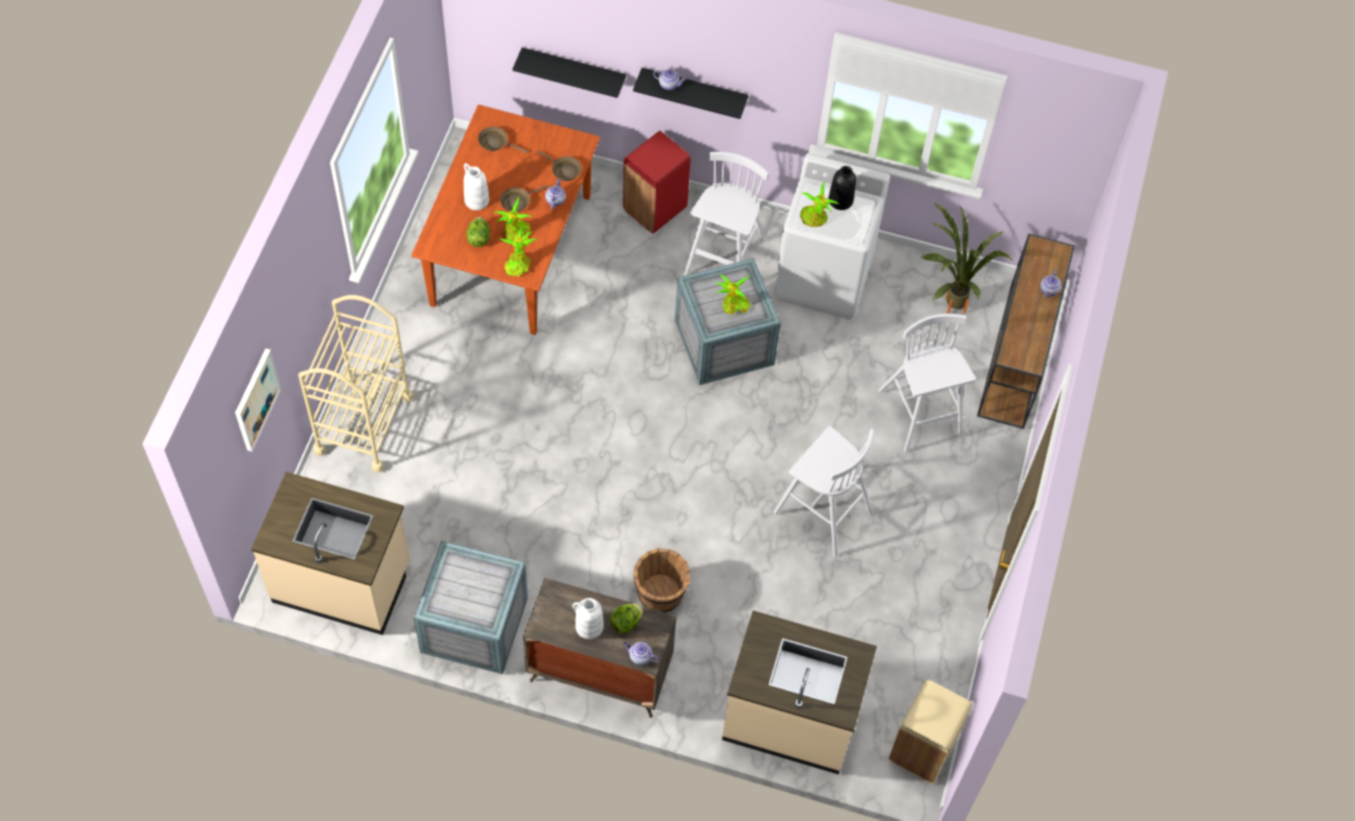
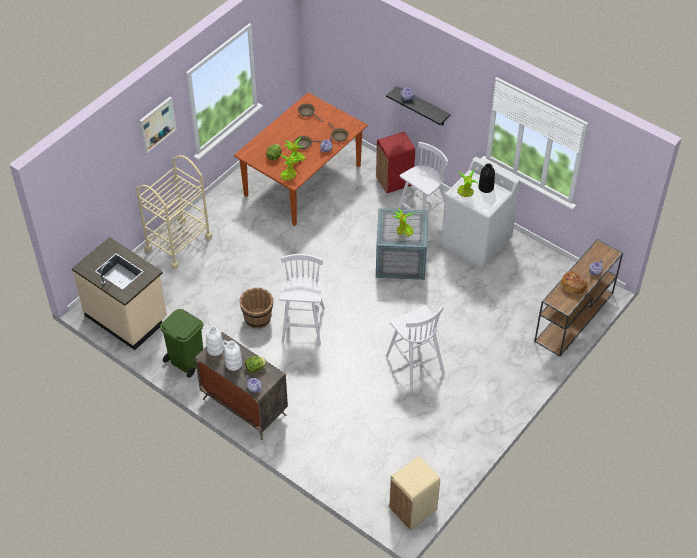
camera: 25 degrees right, 10 degrees down
picture [235,348,282,452] -> picture moved to [139,97,177,153]
crate [414,541,528,674] -> green trash can [160,309,203,378]
white vase [464,163,489,210] -> white vase moved to [206,322,224,356]
black shelf [513,47,626,98] -> none
brown bucket [634,548,690,613] -> brown bucket moved to [239,288,273,329]
beige counter [722,610,877,775] -> none
white stool [879,314,976,453] -> white stool moved to [279,254,325,346]
potted plant [921,203,1014,314] -> none
none -> bread [560,271,588,294]

